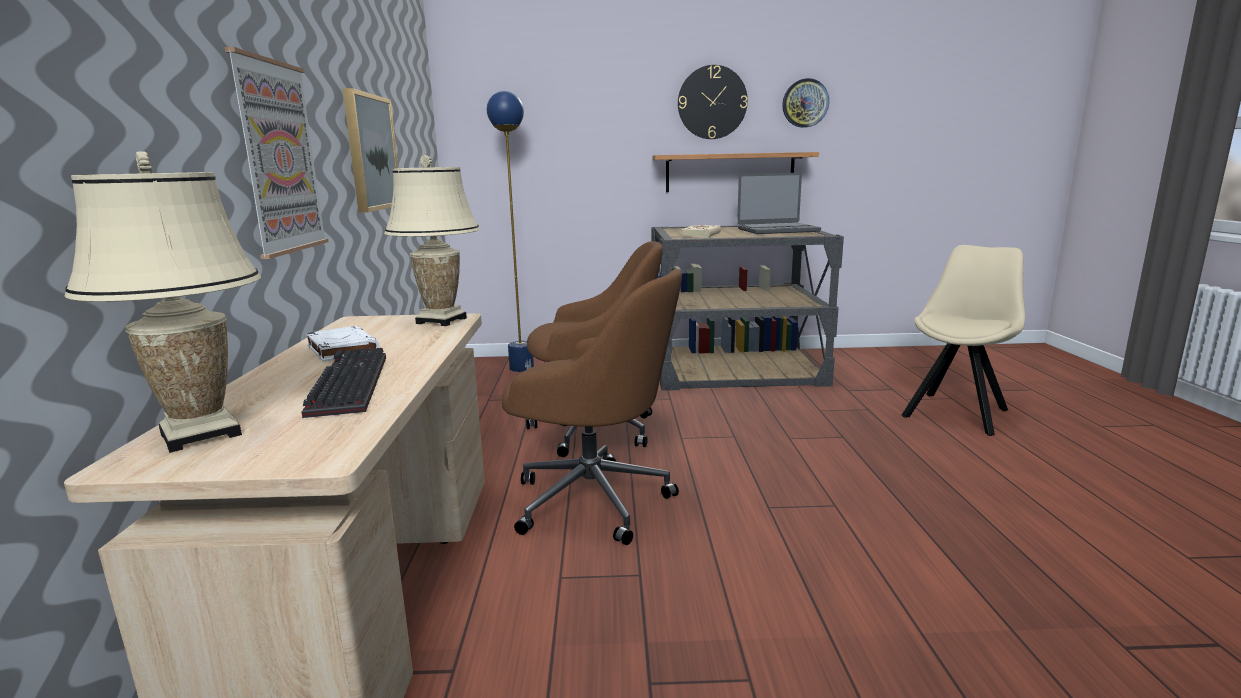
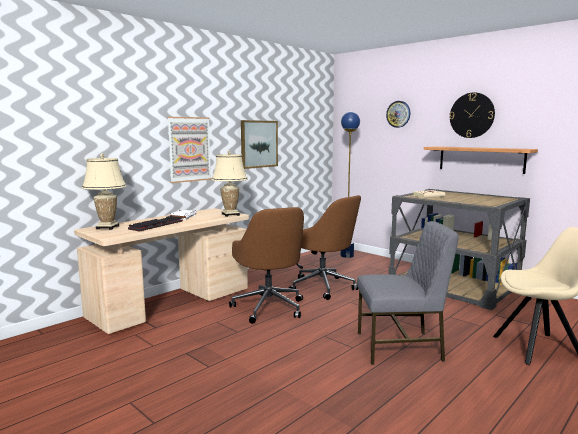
camera: 45 degrees right, 5 degrees down
laptop [737,173,821,234] -> none
wall clock [782,78,829,128] -> wall clock moved to [386,101,410,128]
none -> grey chair [357,221,459,365]

